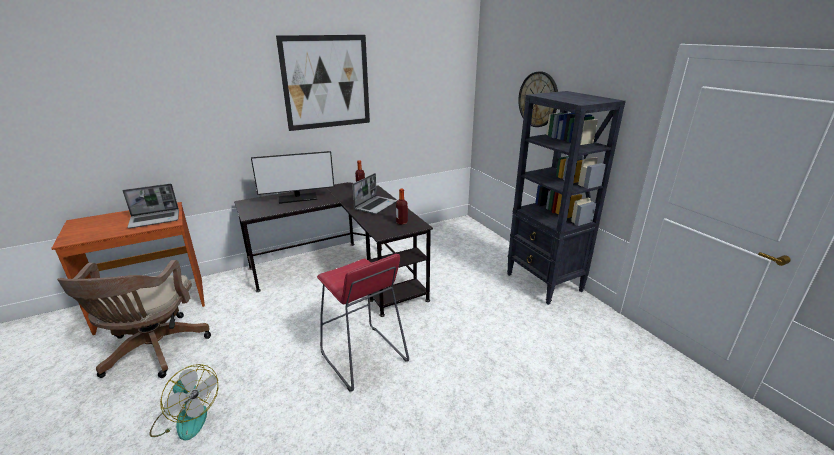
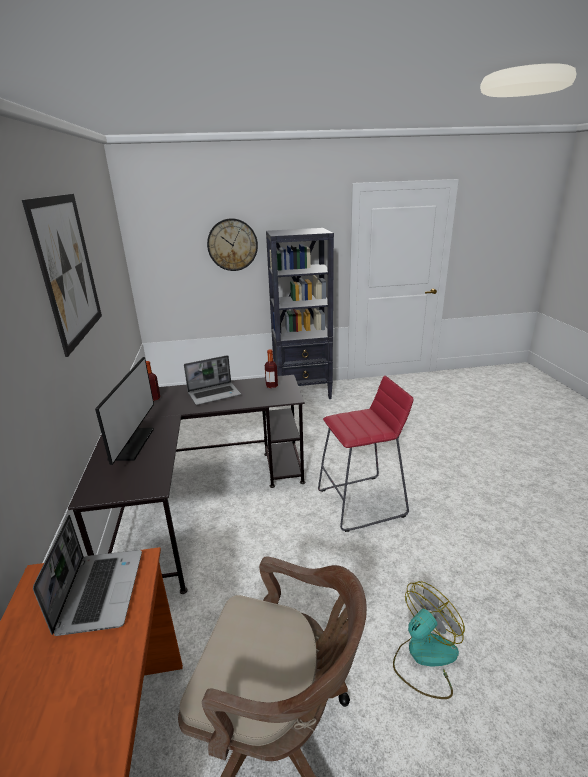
camera: 70 degrees left, 0 degrees up
laptop [353,173,397,214] -> laptop turned 105 degrees clockwise [184,355,241,405]

